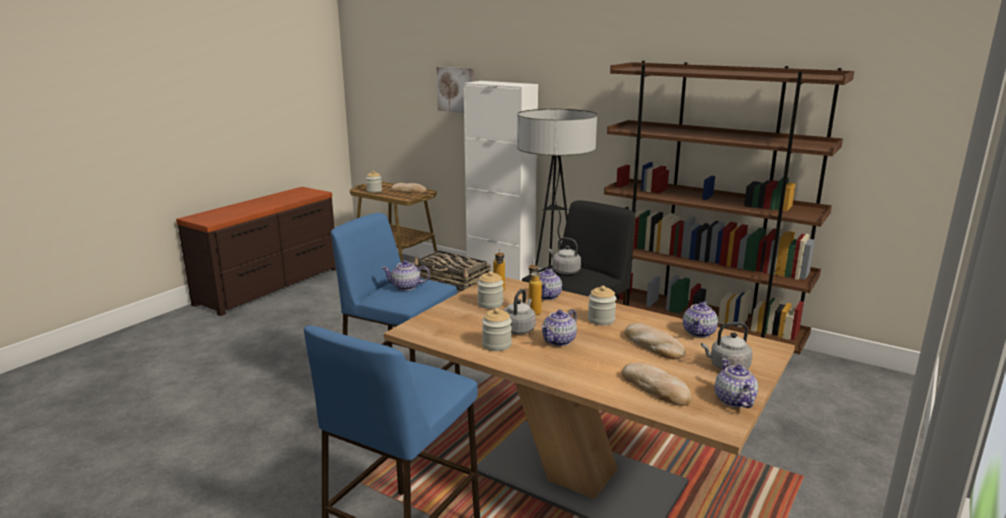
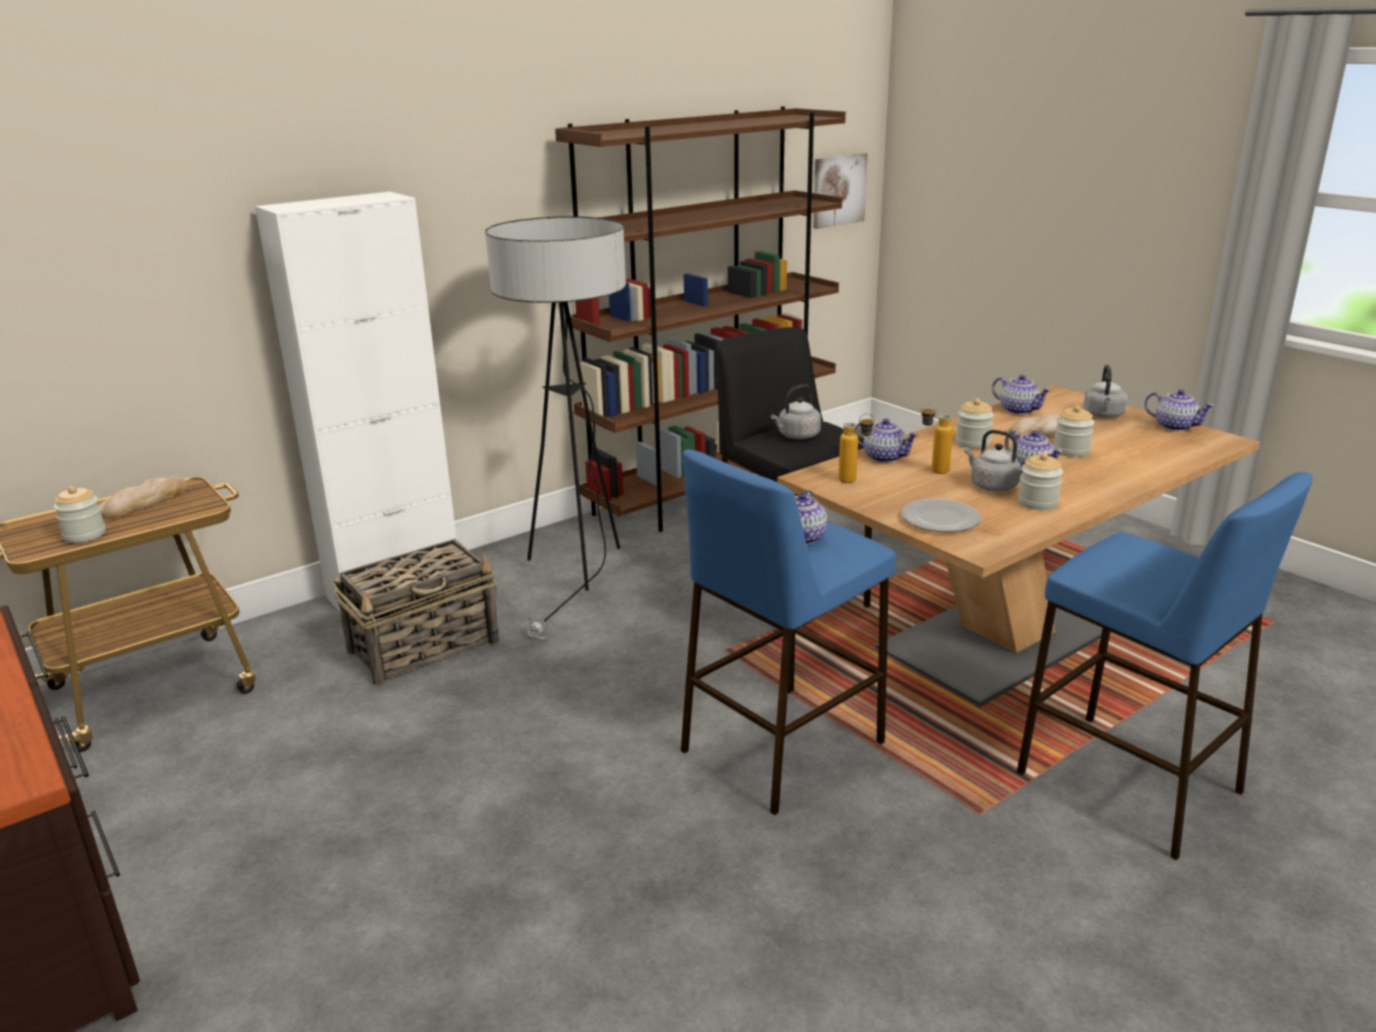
camera: 70 degrees left, 5 degrees up
picture [437,67,474,113] -> picture moved to [813,153,868,229]
jar [477,271,503,309] -> jar moved to [1053,405,1094,457]
bread [621,363,692,406] -> none
teapot [715,358,758,408] -> teapot turned 150 degrees counterclockwise [1144,389,1215,431]
none -> plate [901,499,981,532]

